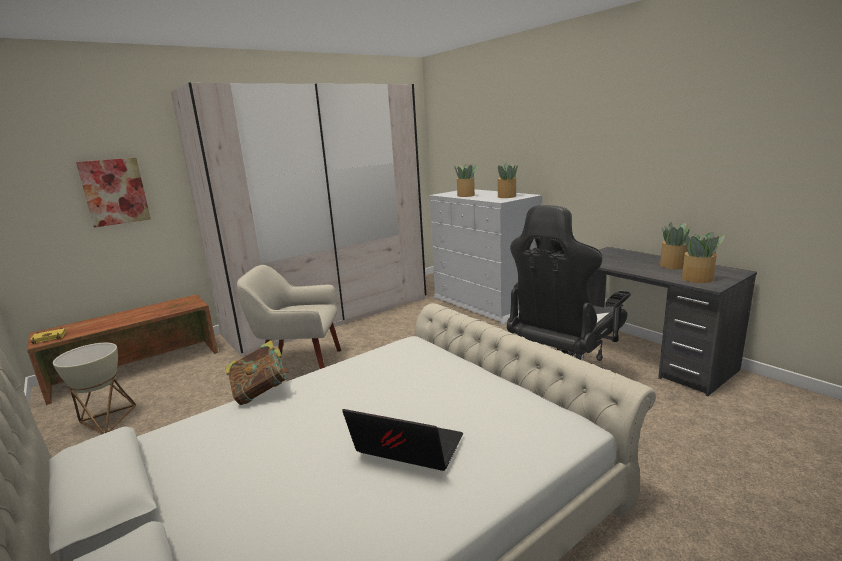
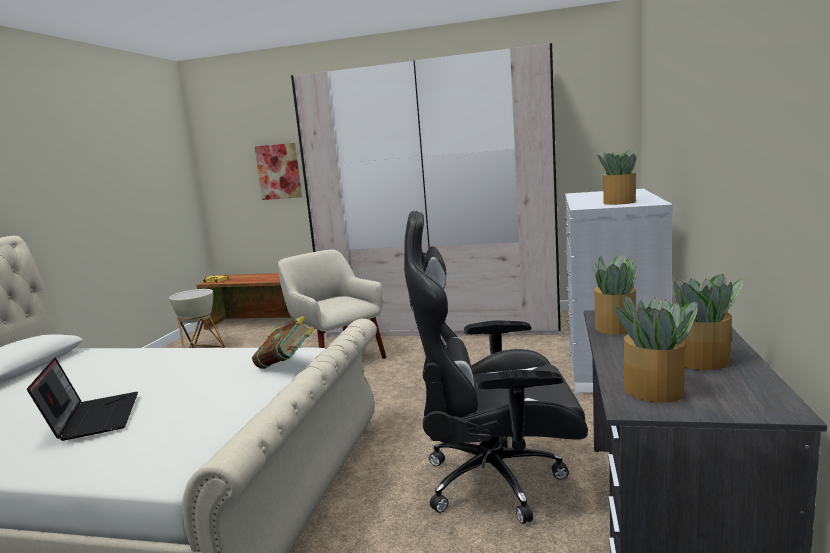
camera: 50 degrees right, 5 degrees down
book [225,340,289,405] -> book moved to [252,316,315,369]
potted plant [454,164,477,197] -> potted plant moved to [592,254,637,335]

